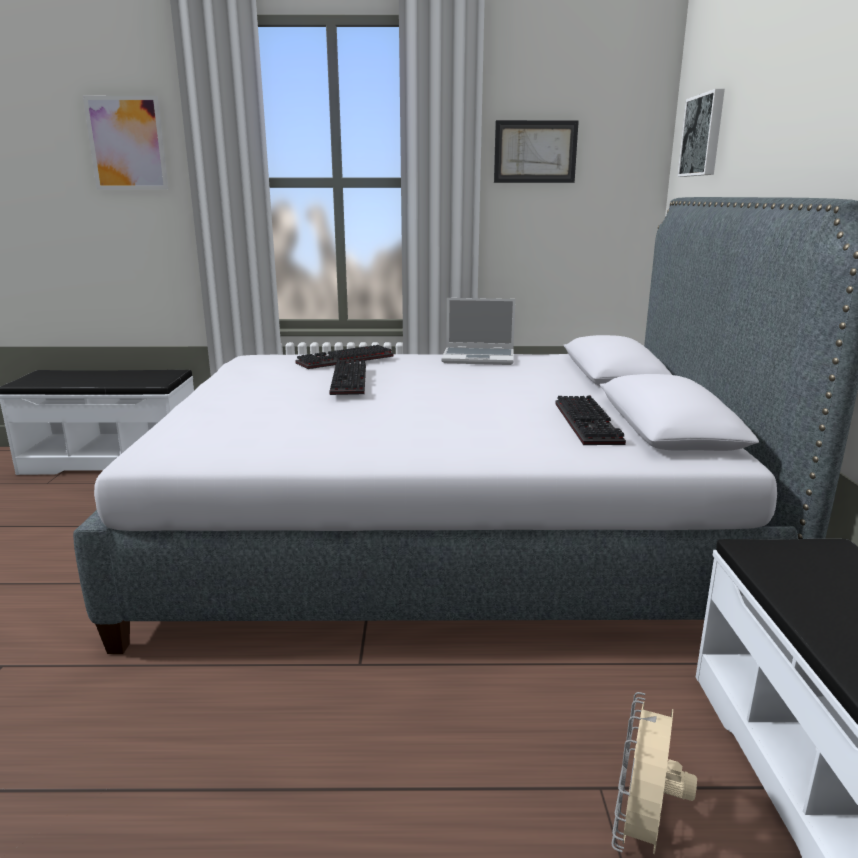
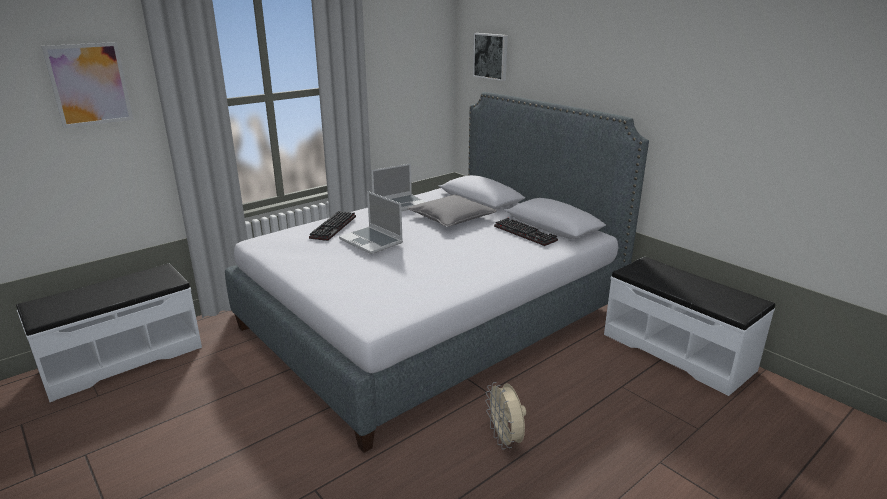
camera: 40 degrees left, 5 degrees up
keyboard [329,360,366,395] -> laptop [339,191,403,254]
picture [494,120,579,183] -> none
beige fan [611,692,697,854] -> beige fan moved to [485,382,526,449]
none -> grey pillow [408,195,497,227]

